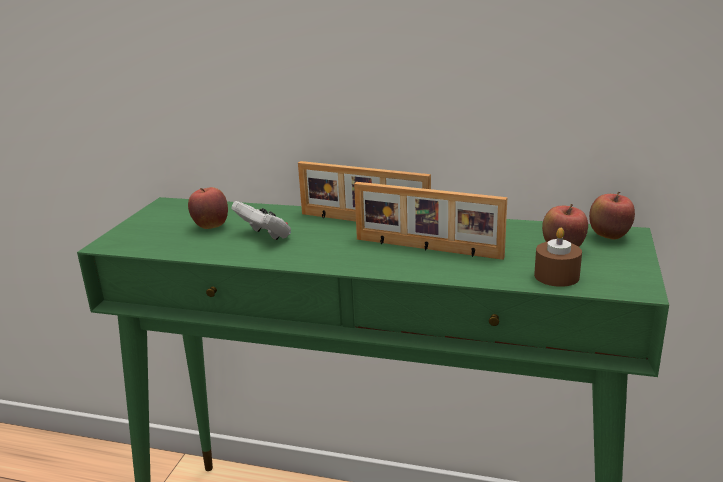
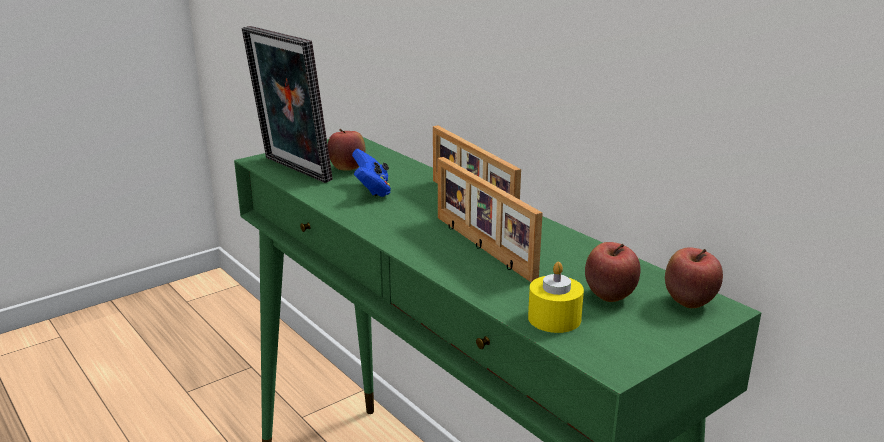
camera: 35 degrees right, 0 degrees up
white game controller [232,201,291,240] -> blue game controller [352,149,391,197]
brown candle [534,228,582,287] -> yellow candle [528,262,584,333]
none -> picture frame [242,26,333,183]

